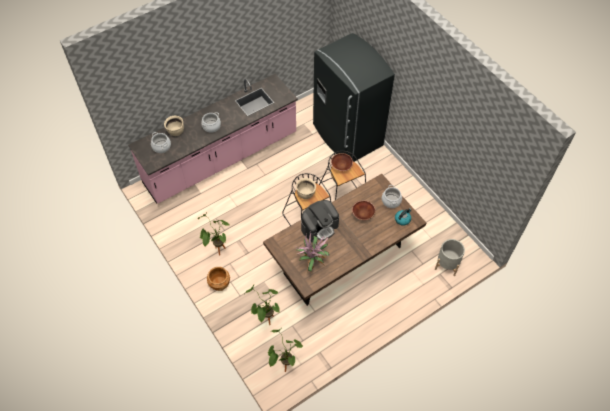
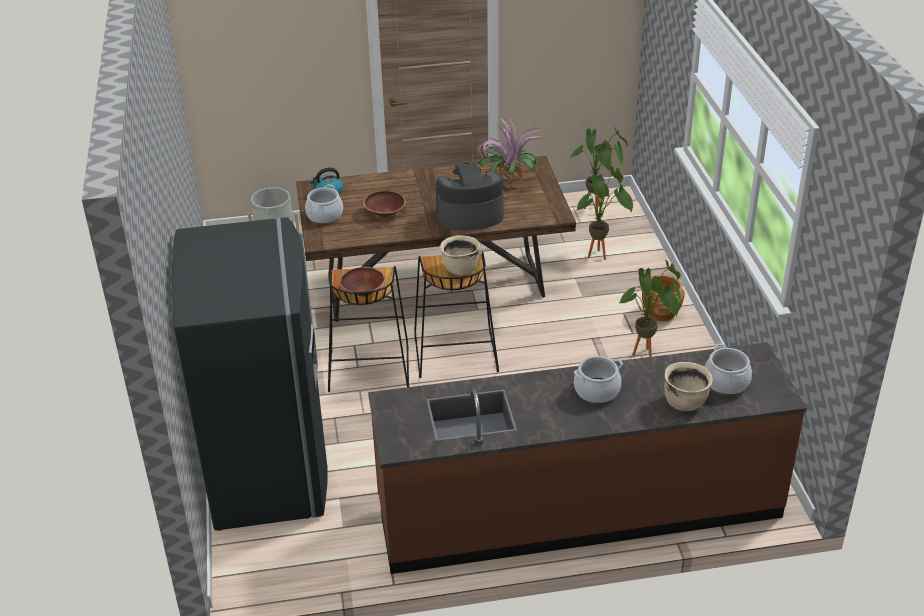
camera: 155 degrees left, 20 degrees down
pink counter [128,74,298,204] -> brown counter [368,342,807,574]

